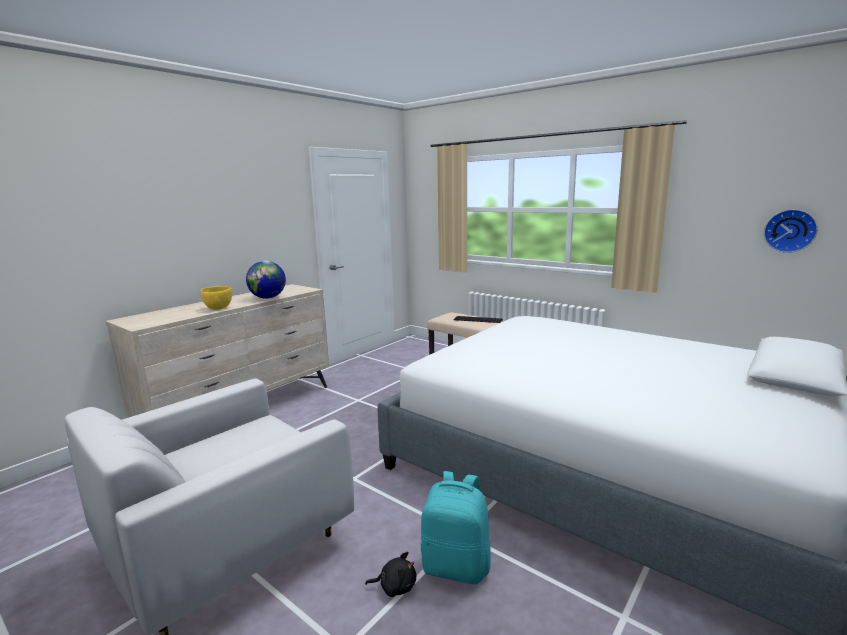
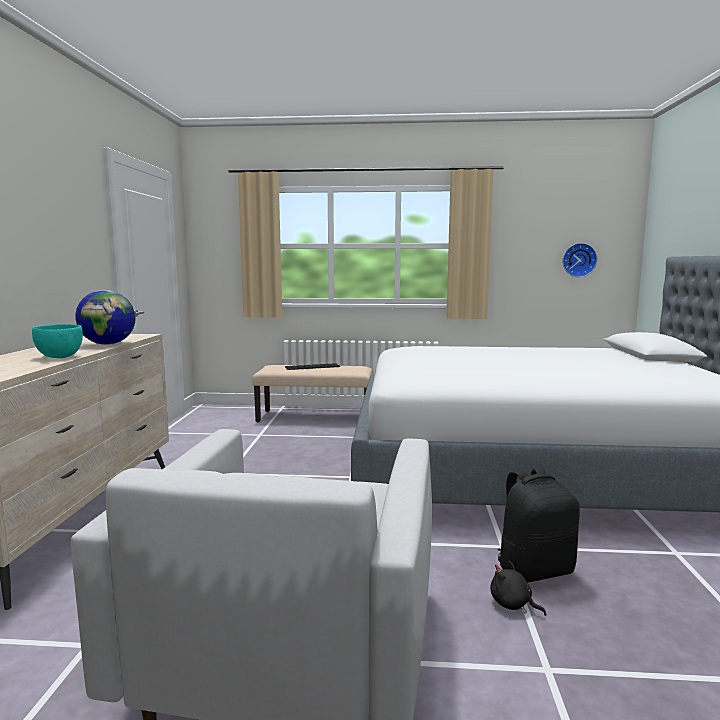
camera: 35 degrees left, 5 degrees down
yellow bowl [201,286,232,310] -> turquoise bowl [32,324,83,358]
black plush toy [365,552,416,597] -> black plush toy turned 105 degrees counterclockwise [490,561,547,616]
turquoise backpack [421,471,491,585] -> black backpack [498,468,580,583]

